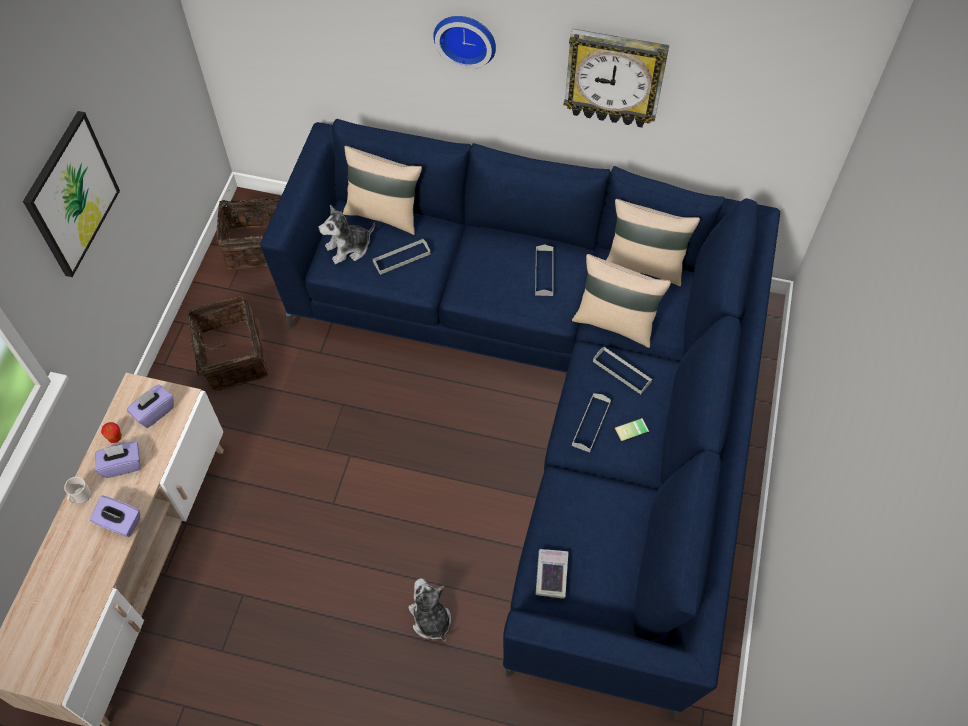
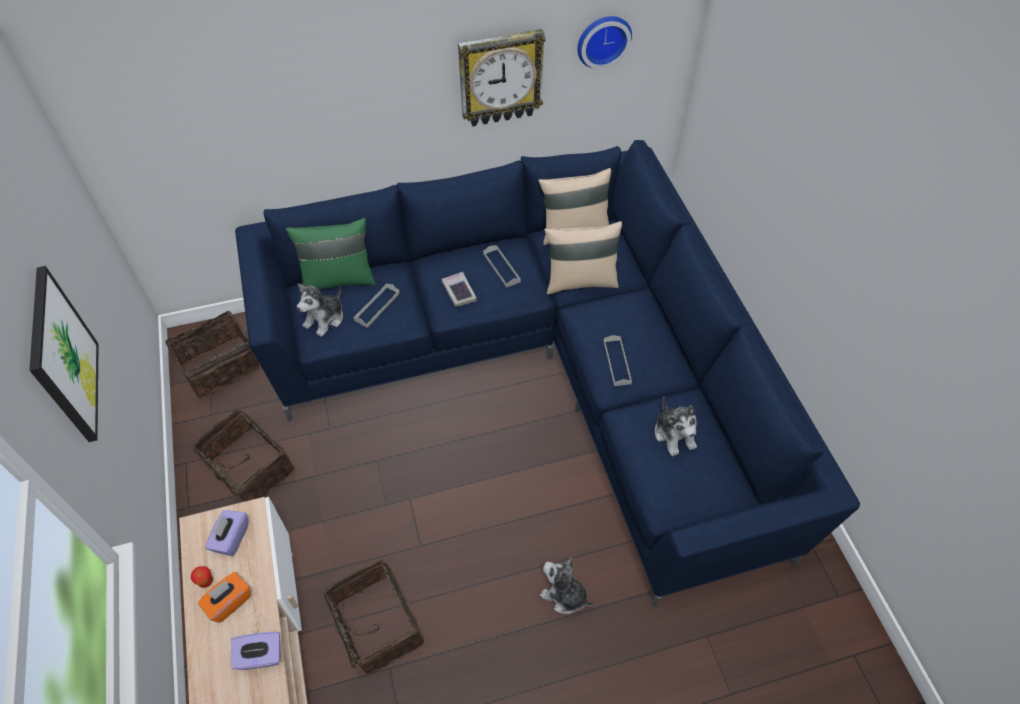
camera: 30 degrees left, 5 degrees down
mug [64,477,91,504] -> none
purple tissue box [95,442,141,478] -> orange tissue box [198,572,251,623]
beige pillow [343,146,422,235] -> green pillow [286,218,376,289]
wall clock [433,16,496,69] -> wall clock moved to [578,16,632,69]
book [535,549,569,599] -> book moved to [442,272,477,307]
grey tray [593,347,652,394] -> none
phone [613,418,650,442] -> none
none -> basket [323,560,424,674]
none -> plush toy [655,396,697,456]

